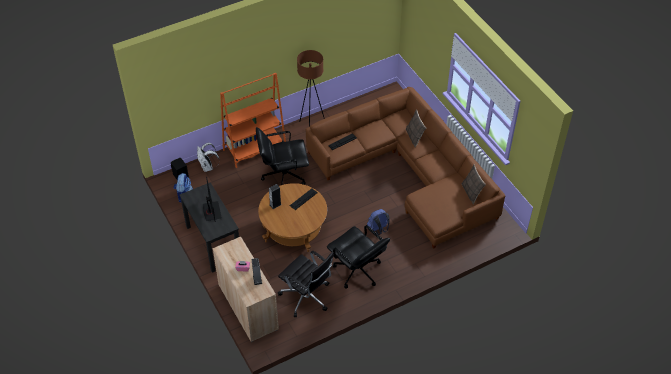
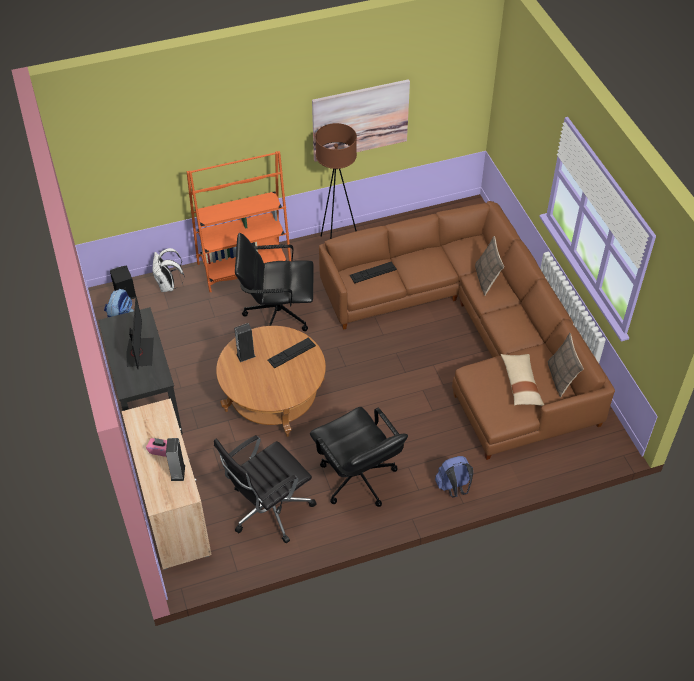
camera: 10 degrees right, 0 degrees up
black office chair [278,250,334,317] -> black office chair turned 90 degrees clockwise [214,435,317,543]
blue backpack [367,209,390,235] -> blue backpack moved to [435,456,473,498]
none -> picture [312,79,410,162]
none -> beige pillow [501,354,544,406]

